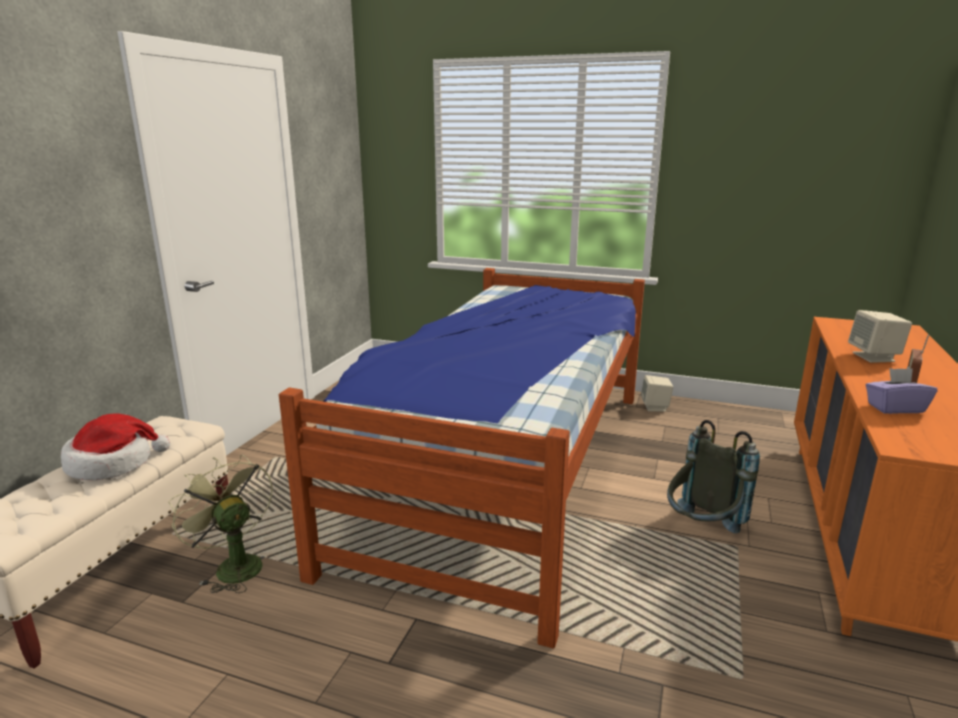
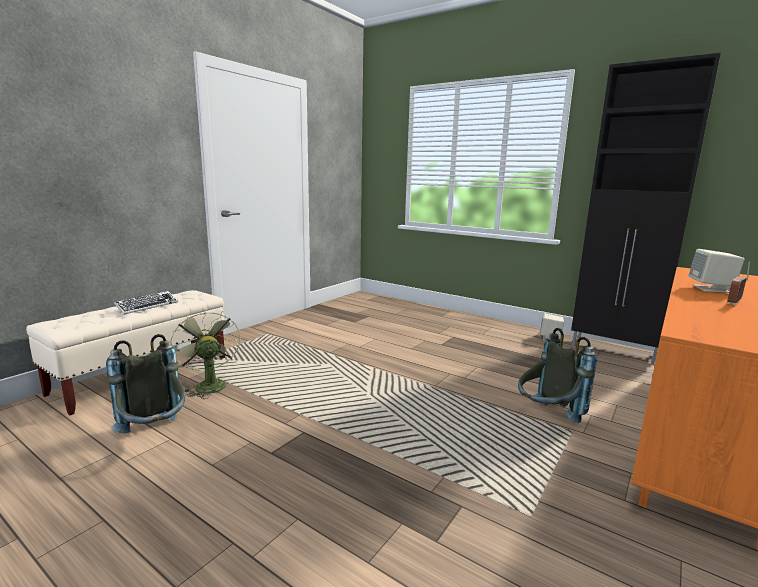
camera: 15 degrees right, 5 degrees down
hat [61,414,170,480] -> keyboard [114,291,178,315]
bed [279,268,645,649] -> none
purple tissue box [866,368,937,414] -> none
none -> grey backpack [106,334,185,433]
none -> black cabinet [571,53,721,364]

